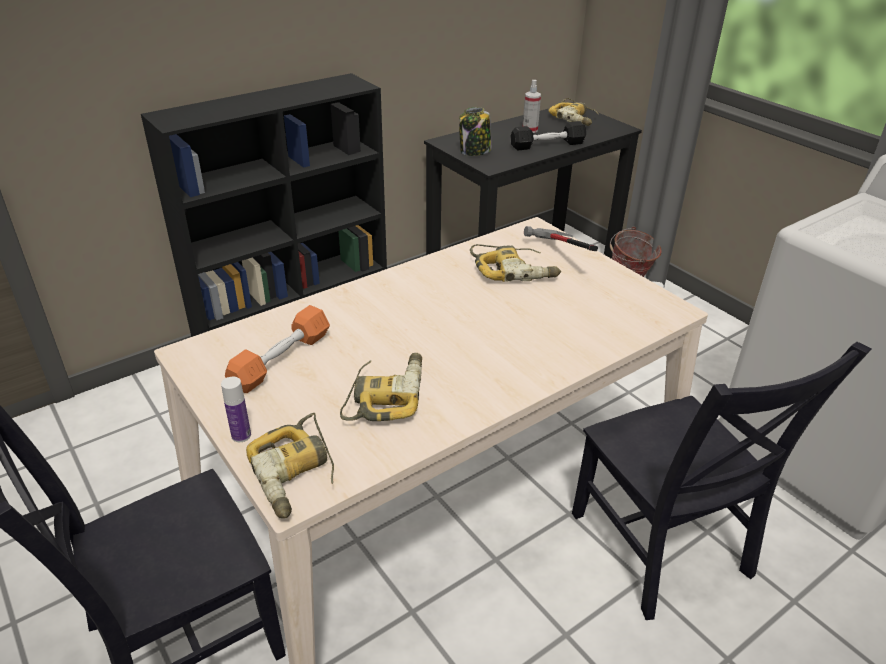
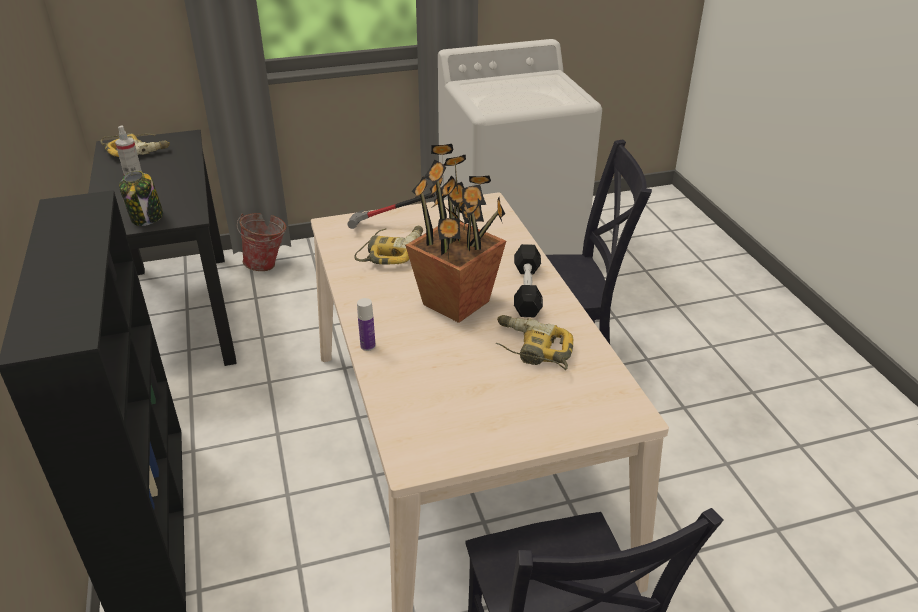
camera: 70 degrees left, 0 degrees up
bottle [221,377,251,442] -> bottle moved to [357,298,376,351]
orange dumbbell [225,305,330,393] -> none
power drill [246,413,334,518] -> none
black dumbbell [510,121,586,150] -> black dumbbell moved to [514,244,543,318]
none -> potted plant [405,144,506,323]

